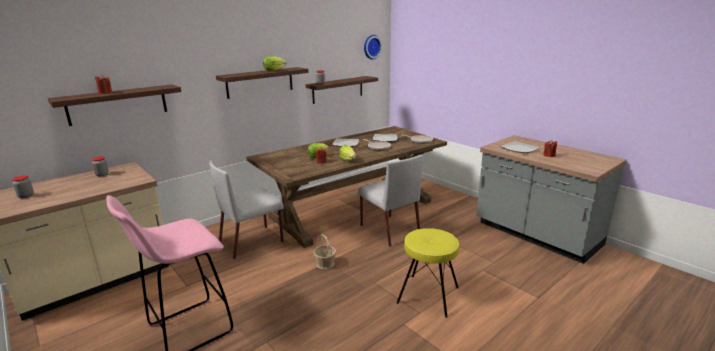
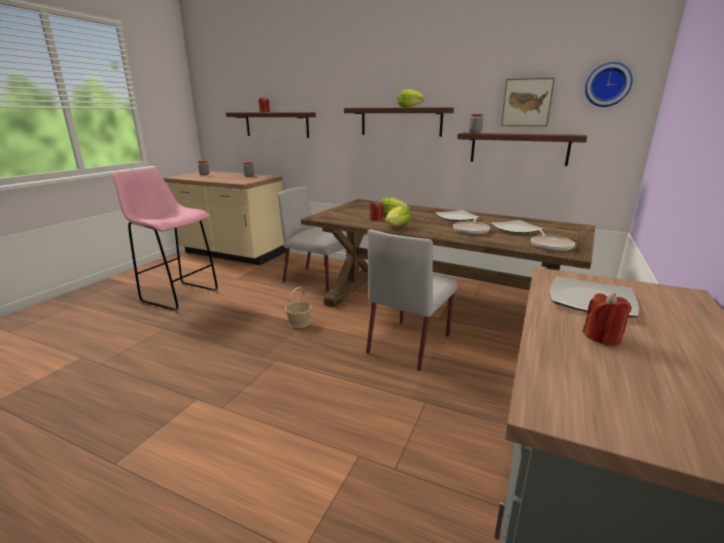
camera: 65 degrees right, 0 degrees up
yellow stool [397,228,459,318] -> none
none -> picture [501,78,555,126]

